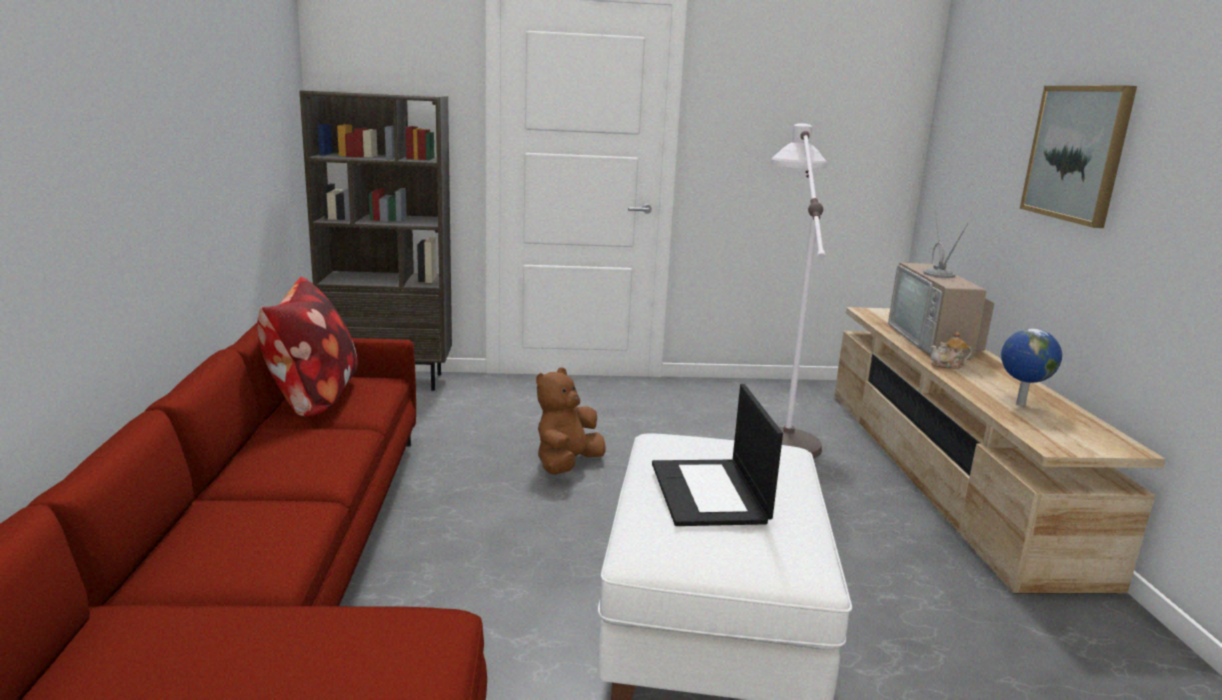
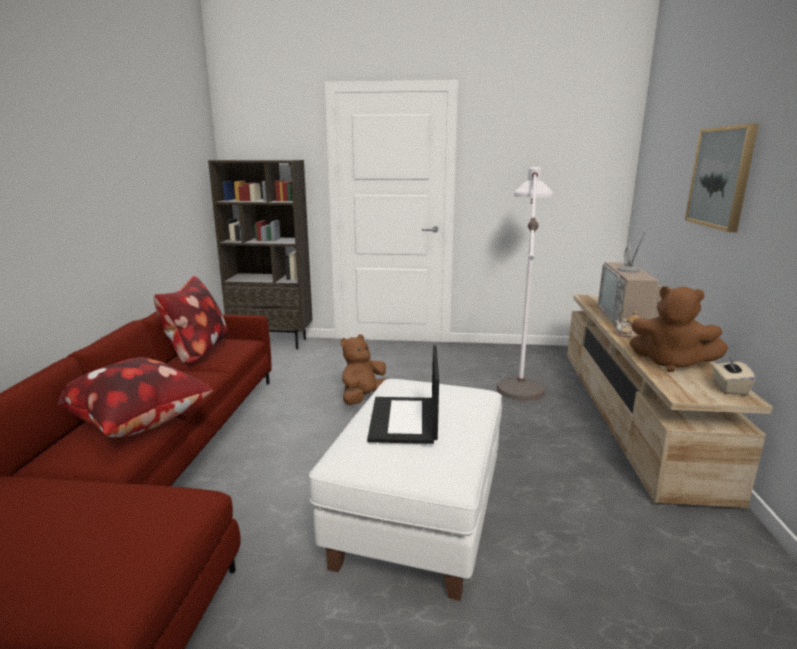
camera: 10 degrees right, 0 degrees up
globe [1001,328,1062,406] -> brown plush toy [629,286,728,372]
none -> pillow [58,357,213,437]
none -> beige tissue box [712,357,755,395]

